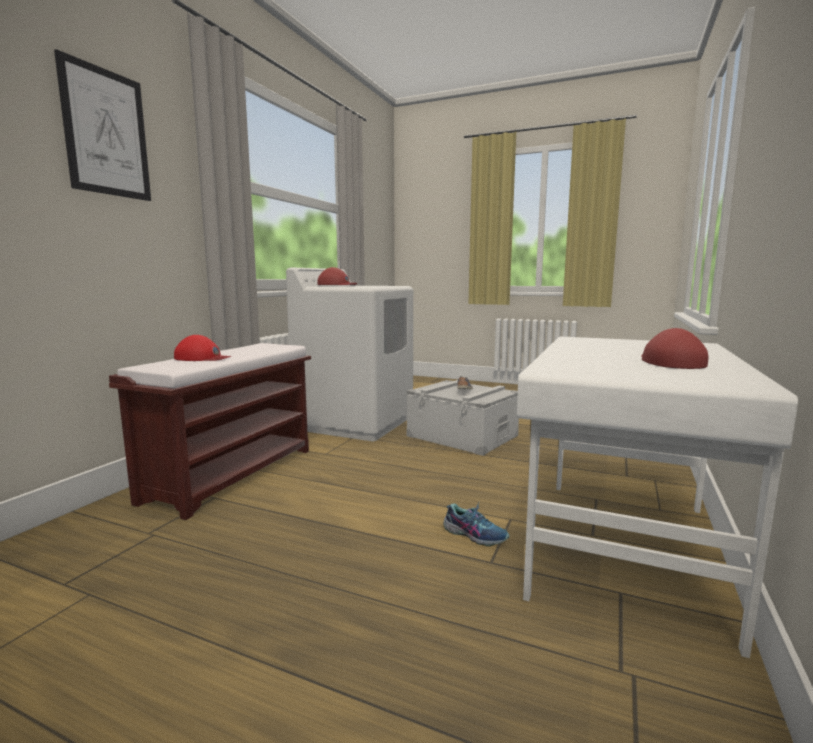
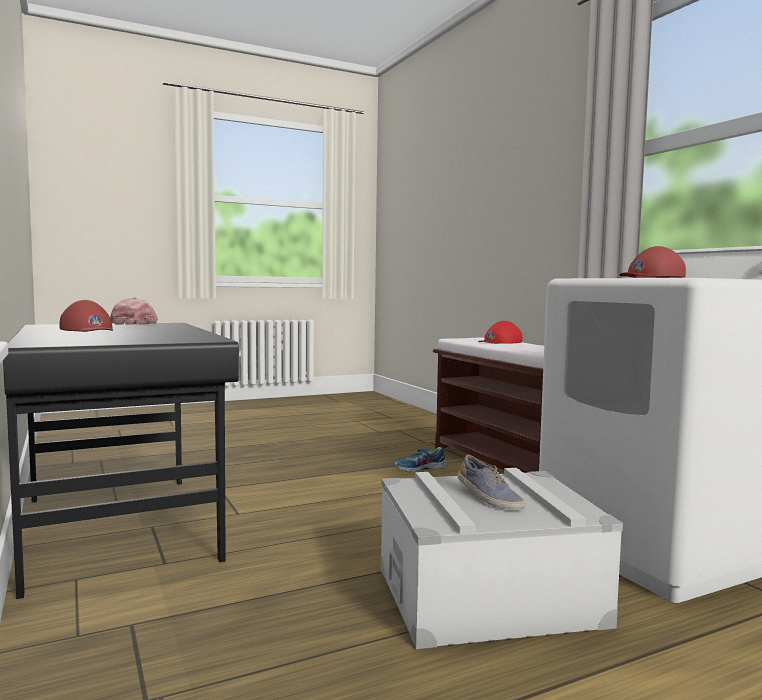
camera: 130 degrees right, 5 degrees down
picture [54,49,151,201] -> none
shoe [443,501,509,547] -> shoe moved to [395,447,447,472]
white desk [517,336,798,658] -> black desk [3,323,239,599]
none -> pink cap [110,297,158,325]

